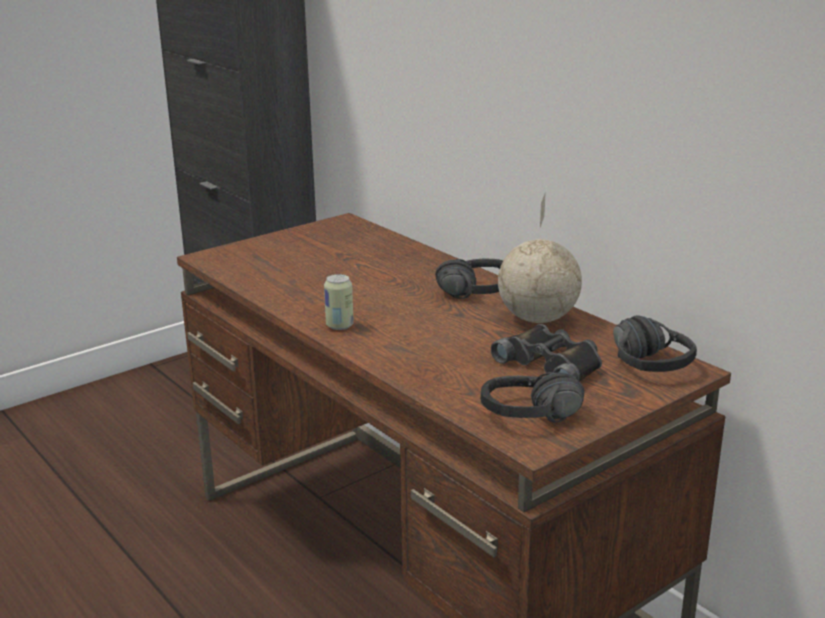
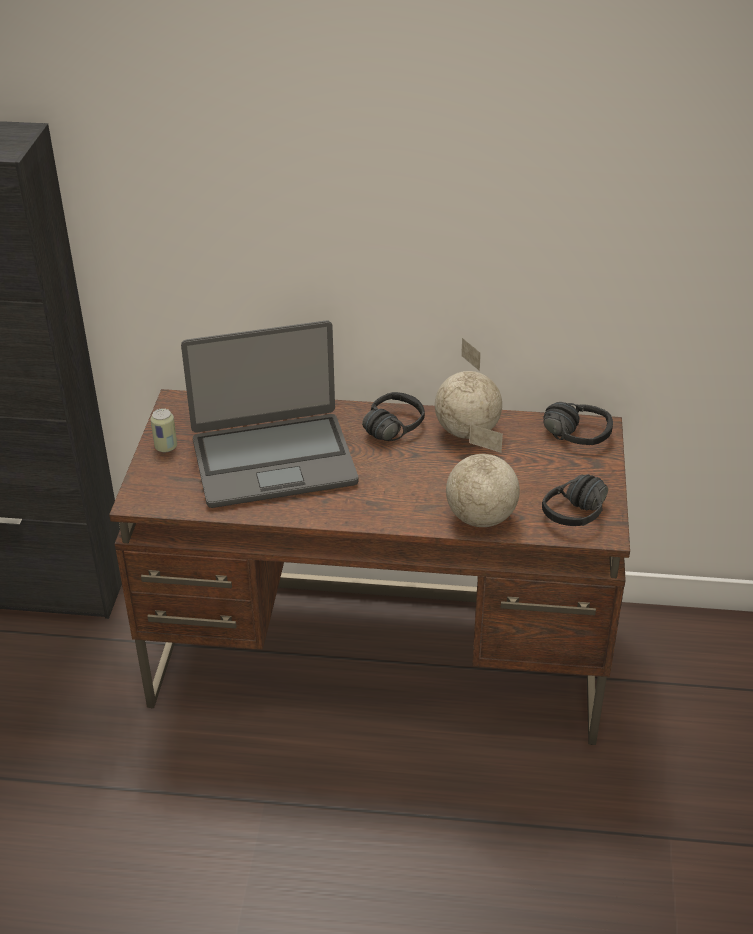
camera: 45 degrees left, 15 degrees up
can [324,274,354,330] -> can moved to [151,408,177,452]
black binoculars [491,324,602,382] -> none
none -> laptop [181,320,358,508]
none -> globe [446,424,520,527]

